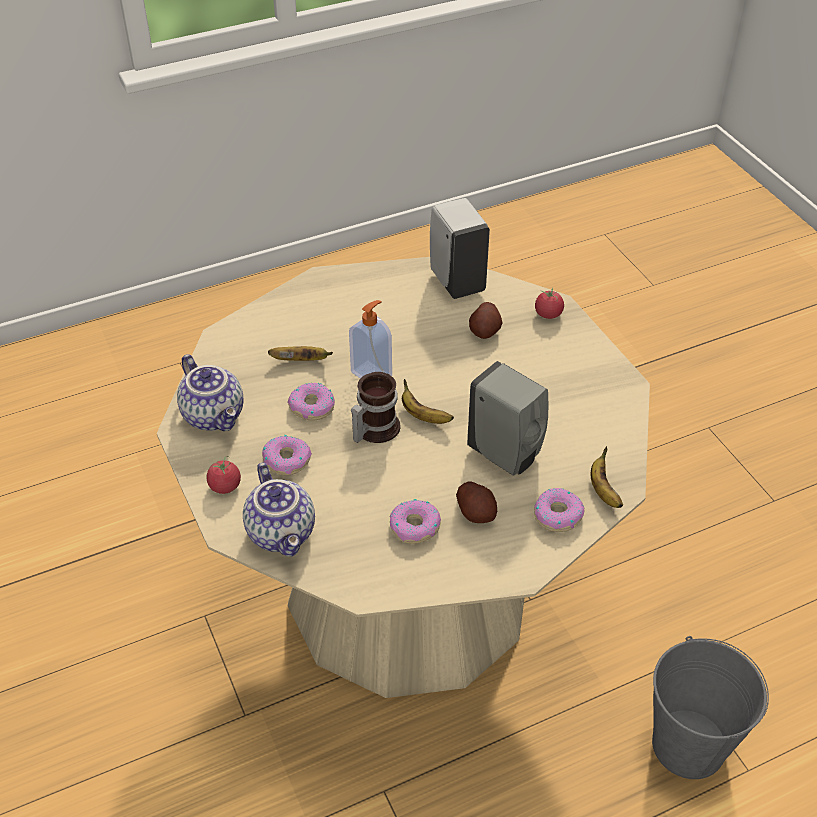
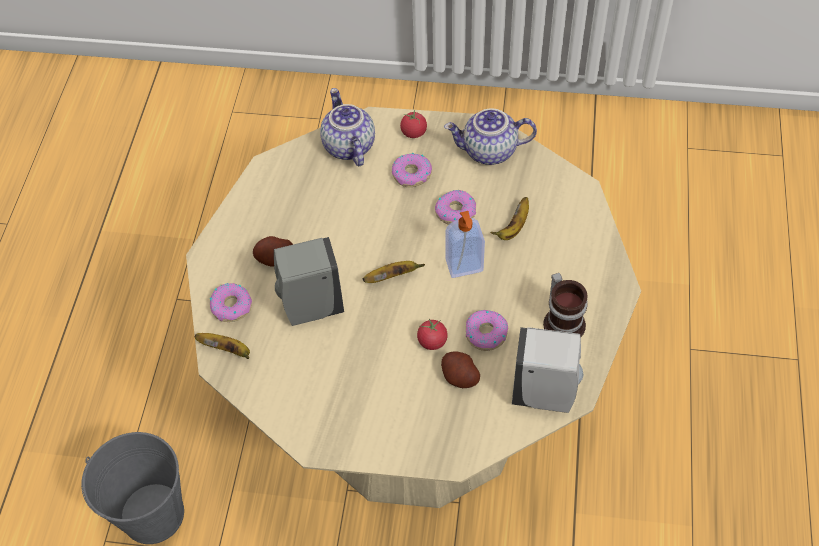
camera: 125 degrees right, 10 degrees up
teapot [243,462,315,557] -> teapot turned 60 degrees clockwise [320,88,375,166]
mug [351,372,400,443] -> mug moved to [543,273,588,337]
donut [390,499,441,544] -> donut moved to [466,310,508,351]
tomato [535,288,564,319] -> tomato moved to [417,319,448,350]

